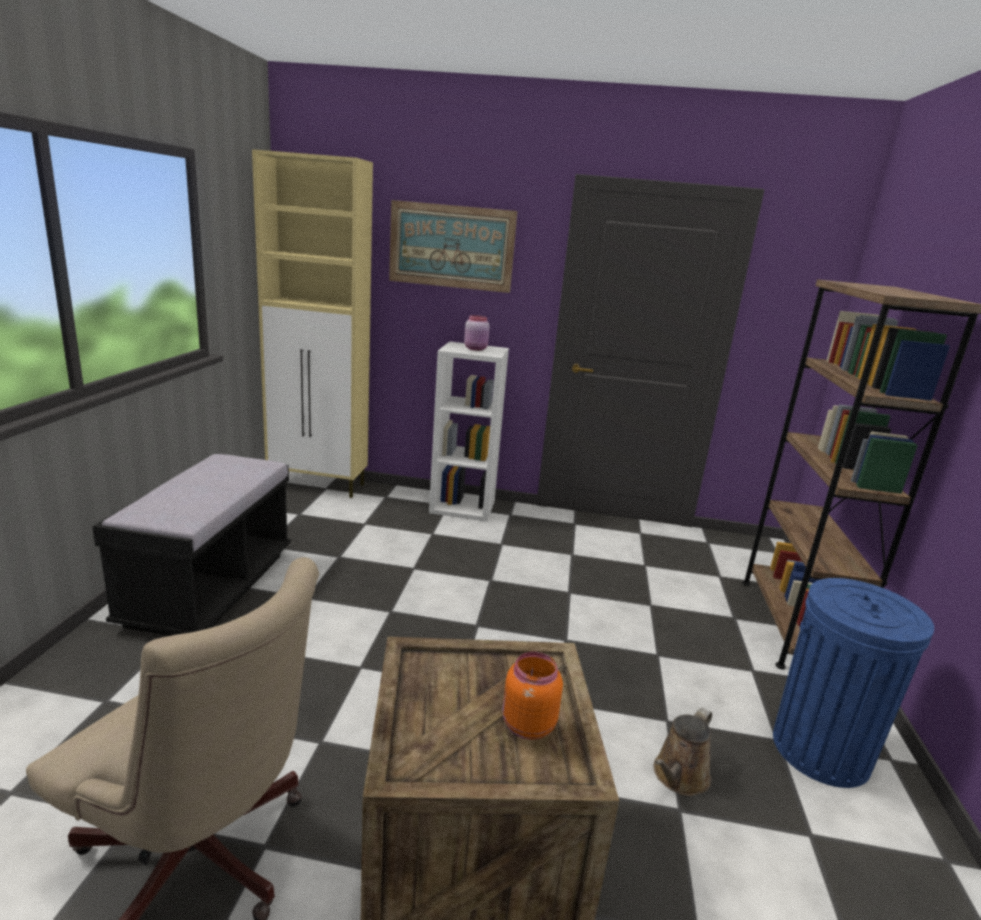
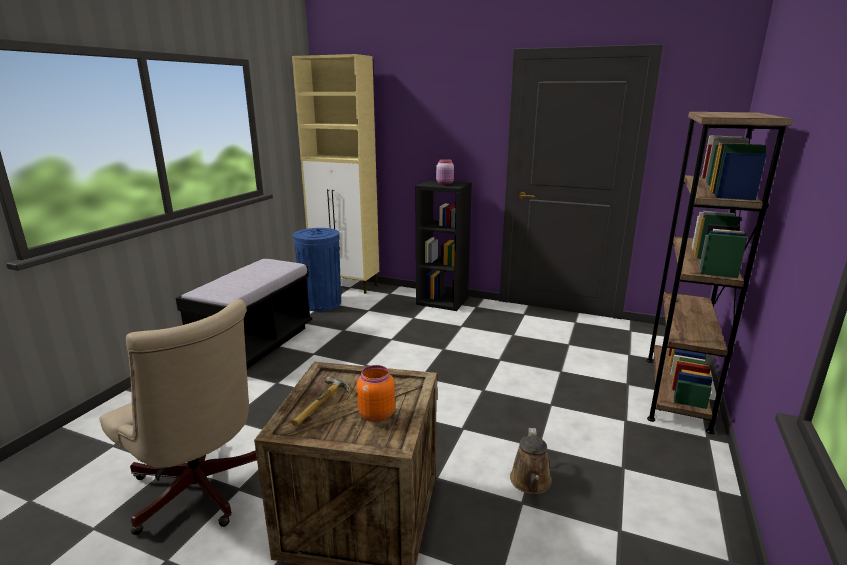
camera: 15 degrees right, 0 degrees up
picture [389,200,517,293] -> none
white bookcase [429,342,509,522] -> black bookcase [415,180,472,311]
brown watering can [654,708,712,796] -> brown watering can turned 45 degrees counterclockwise [510,428,552,494]
blue trash can [773,578,934,788] -> blue trash can moved to [293,228,341,312]
none -> hammer [291,376,349,426]

